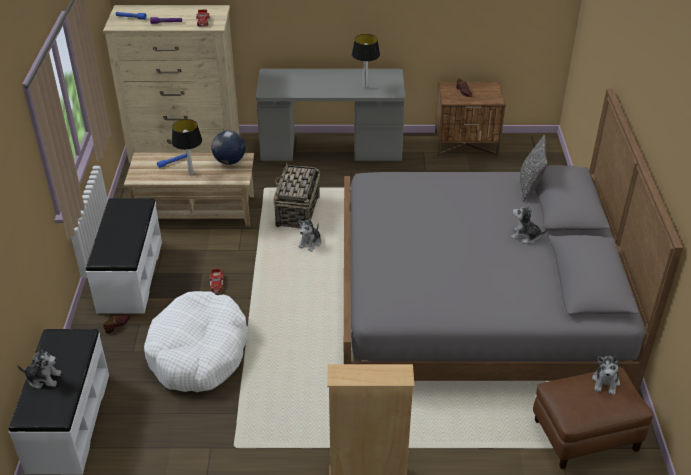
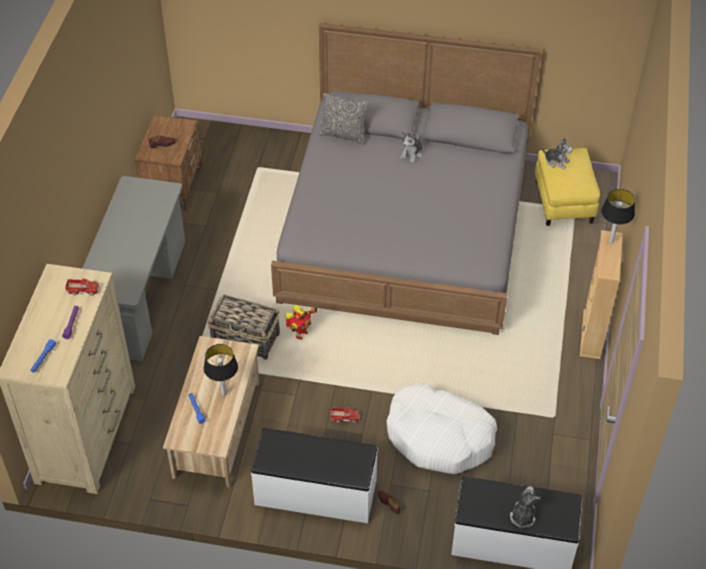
camera: 80 degrees left, 10 degrees up
globe [212,131,245,165] -> none
plush toy [298,219,321,252] -> toy robot [285,305,318,340]
table lamp [352,34,380,88] -> table lamp moved to [601,189,635,244]
brown ottoman [533,367,653,469] -> yellow ottoman [535,148,600,226]

